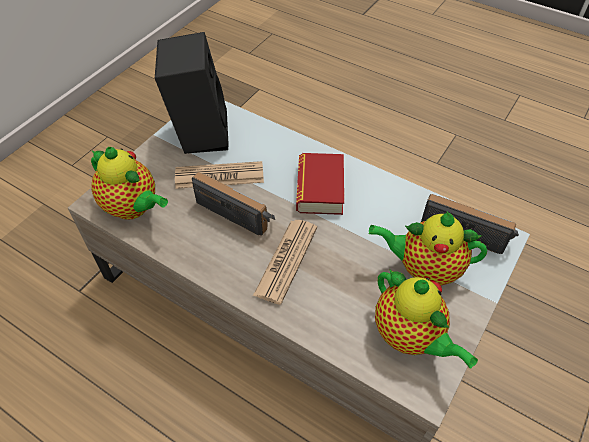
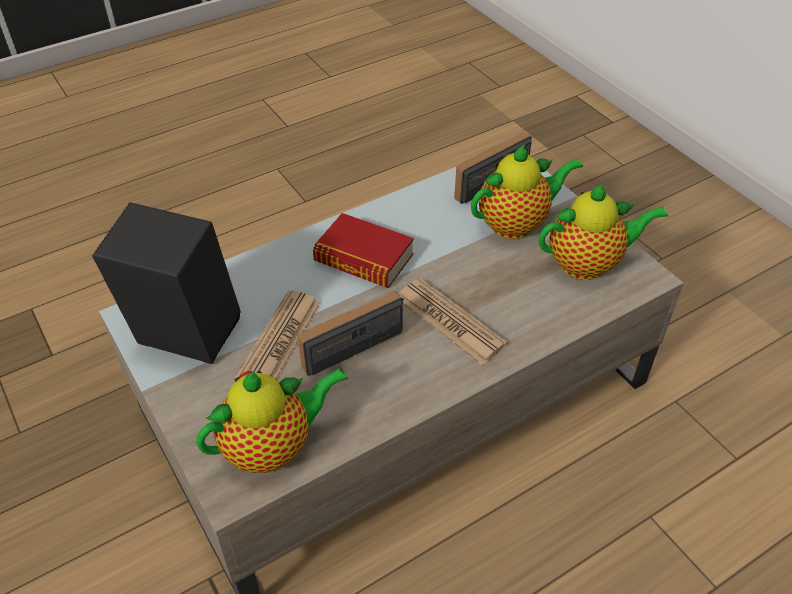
camera: 65 degrees left, 5 degrees down
teapot [368,212,487,285] -> teapot turned 150 degrees counterclockwise [471,145,583,239]

